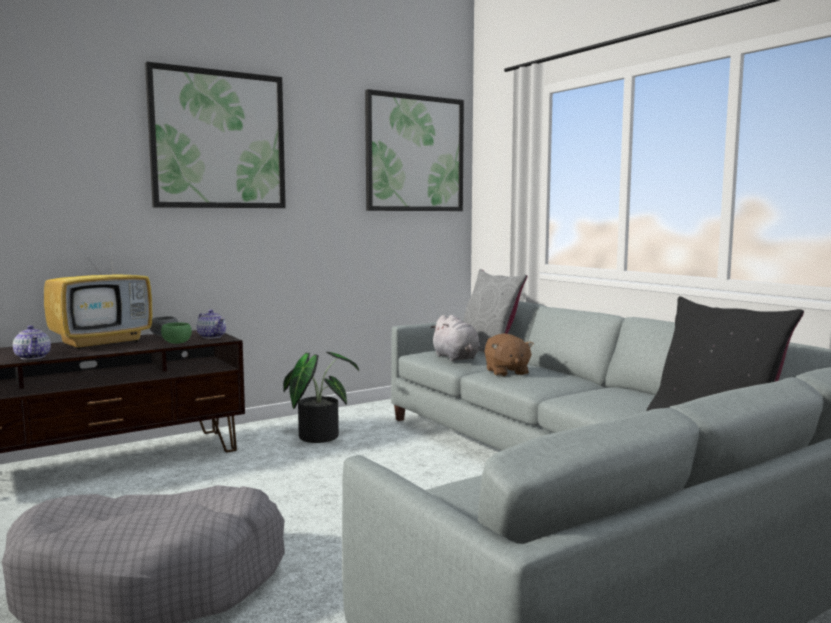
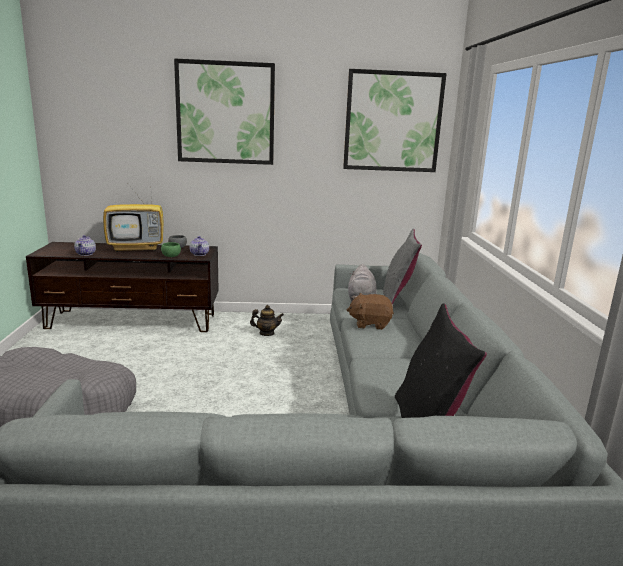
camera: 30 degrees right, 10 degrees up
potted plant [283,352,359,443] -> teapot [250,305,284,336]
brown plush toy [485,333,534,377] -> brown plush toy turned 75 degrees clockwise [347,293,394,330]

